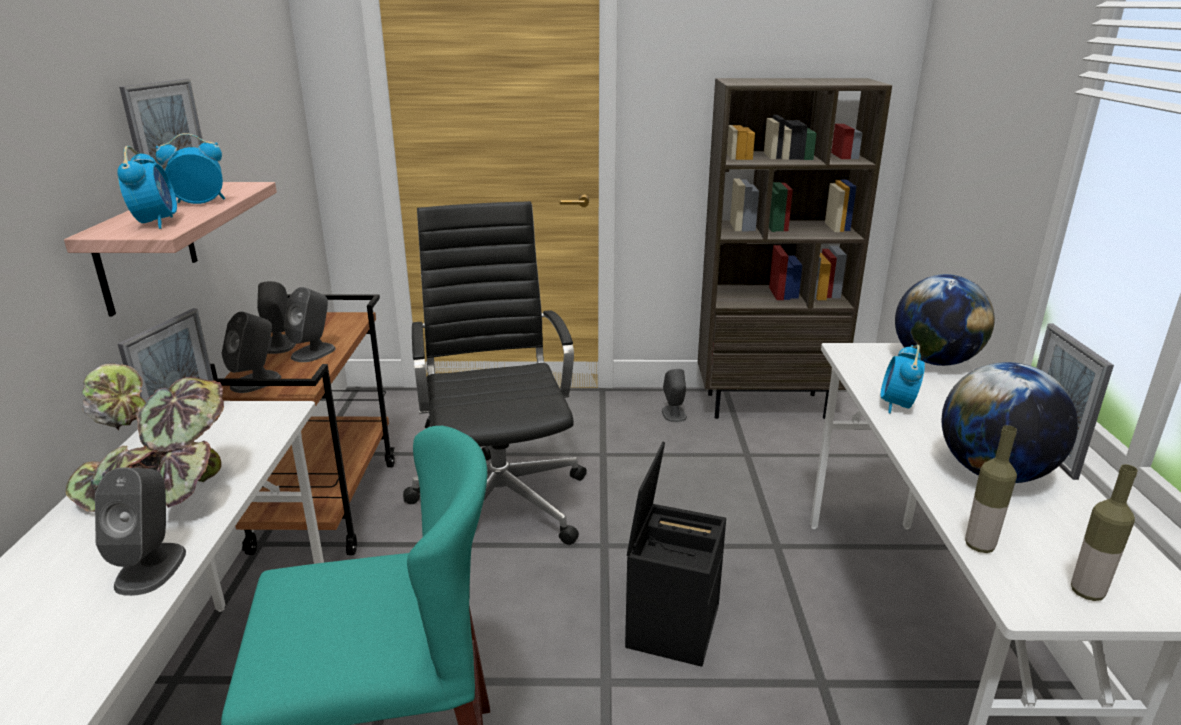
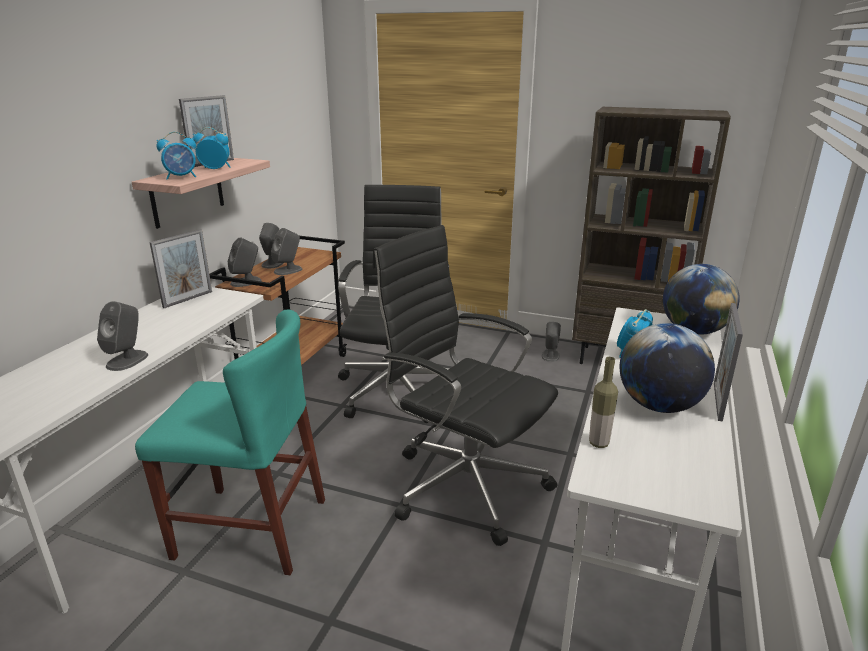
camera: 20 degrees right, 0 degrees up
potted plant [66,364,224,512] -> none
alarm clock [117,146,177,229] -> alarm clock turned 60 degrees clockwise [156,132,196,180]
black storage box [625,442,726,667] -> black office chair [372,225,558,546]
bottle [1071,464,1138,601] -> none

